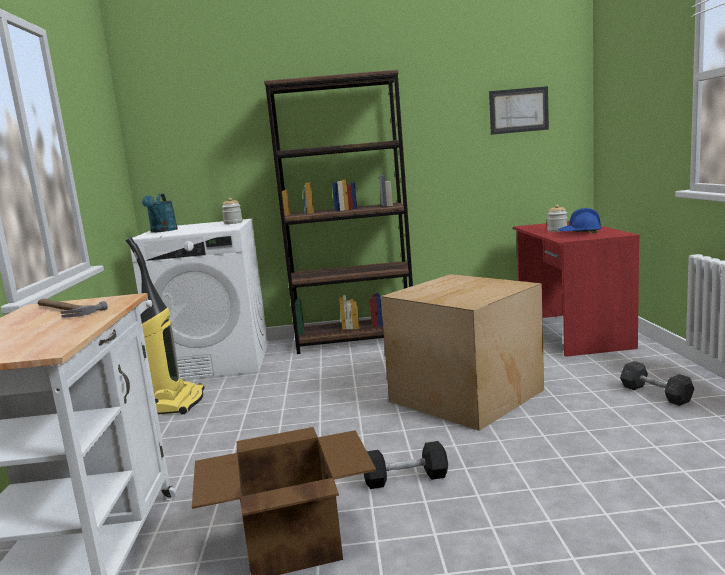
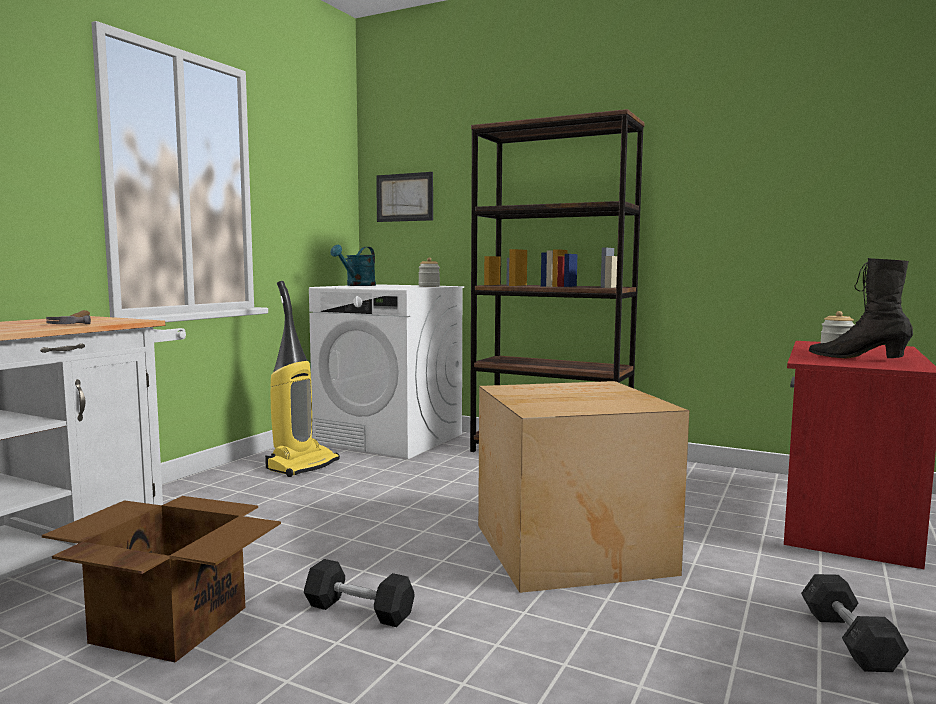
camera: 30 degrees right, 5 degrees down
picture [489,86,549,135] -> picture moved to [376,172,433,222]
blue hard hat [558,208,602,233] -> black boot [809,258,913,359]

